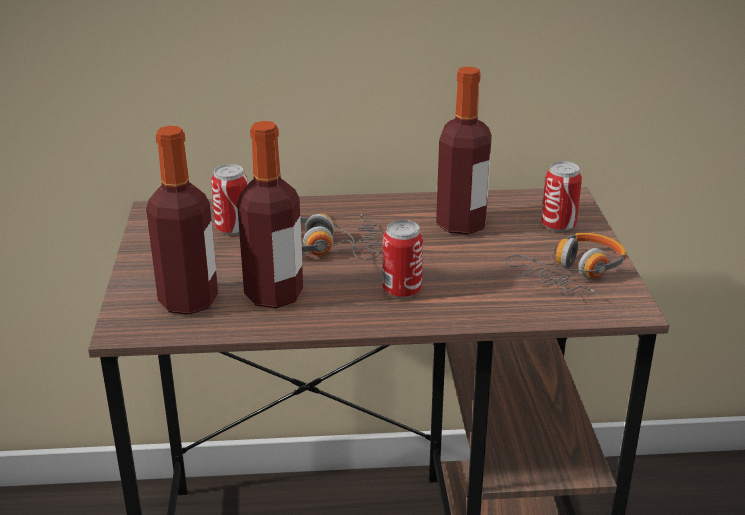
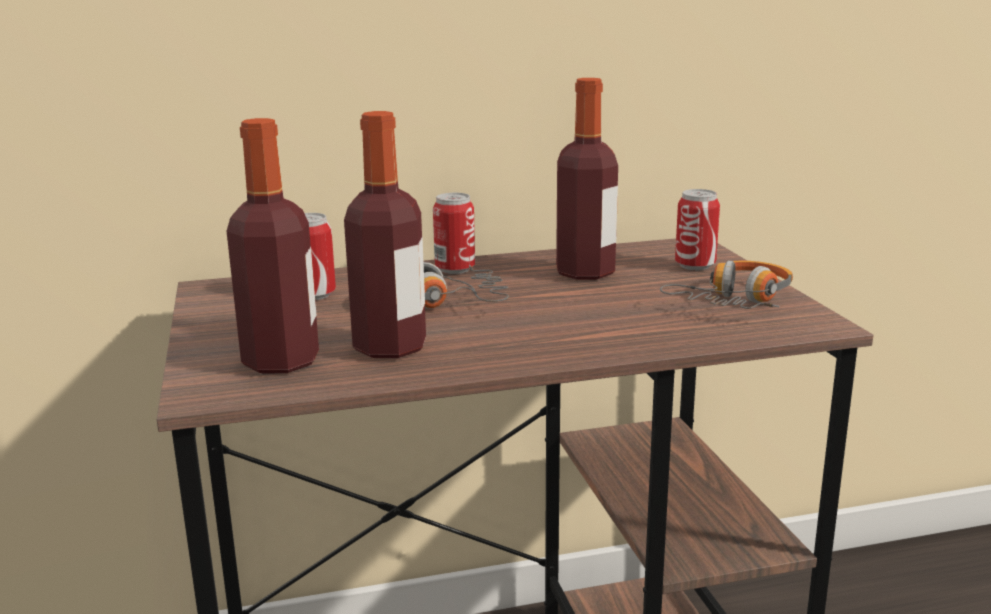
camera: 10 degrees left, 10 degrees down
can [383,220,423,299] -> can moved to [433,193,475,274]

